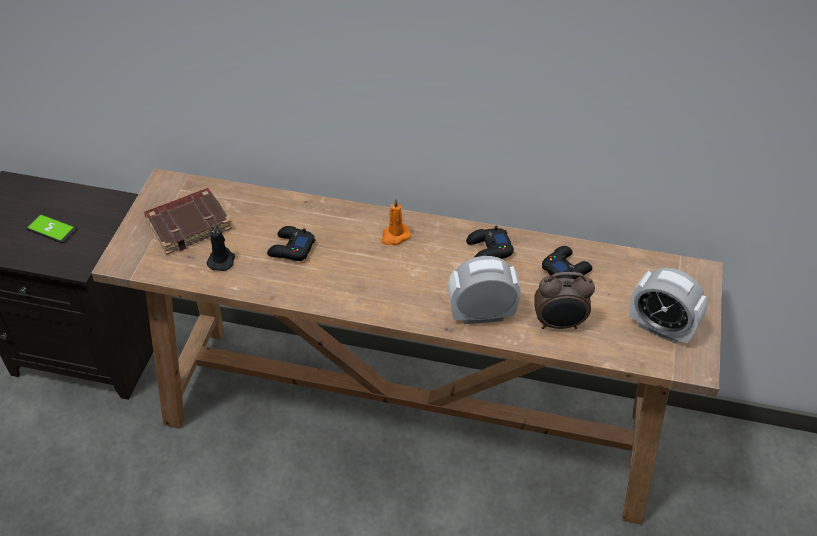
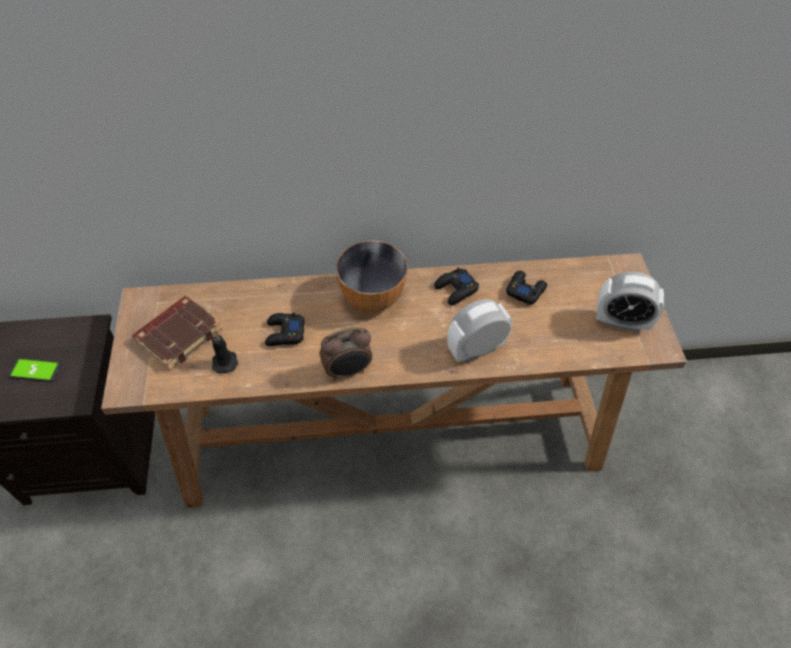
camera: 20 degrees left, 5 degrees up
orange candle [381,198,411,245] -> bowl [336,241,408,312]
alarm clock [534,272,595,329] -> alarm clock moved to [320,327,372,381]

